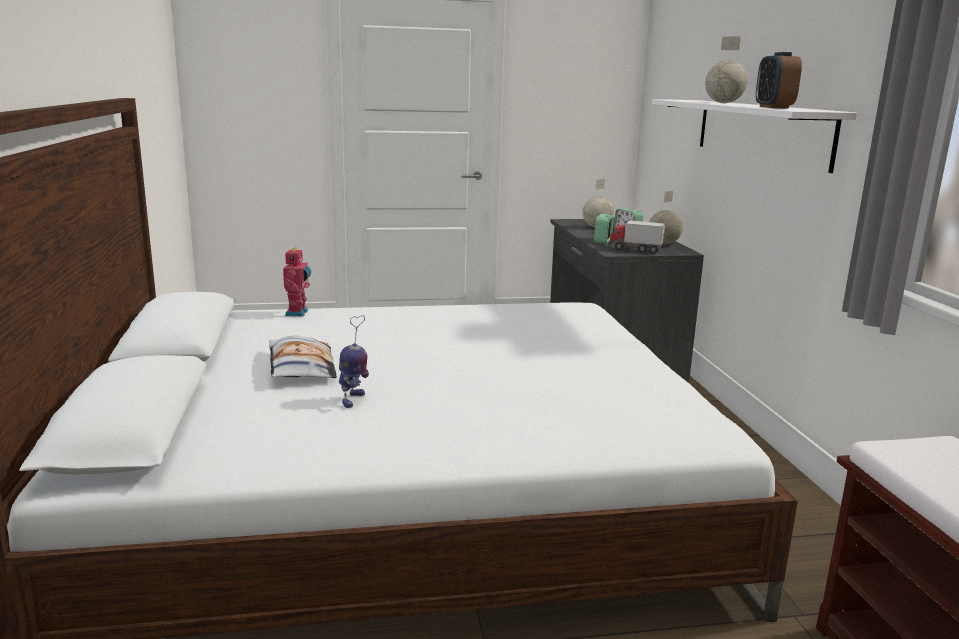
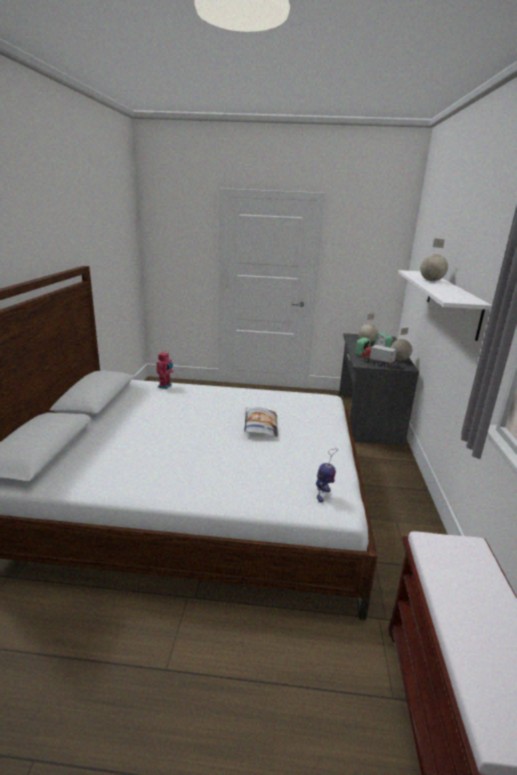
camera: 15 degrees right, 5 degrees up
pillow [269,335,337,378] -> pillow moved to [244,407,278,437]
toy robot [339,315,369,408] -> toy robot moved to [316,448,338,502]
alarm clock [756,52,802,109] -> none

